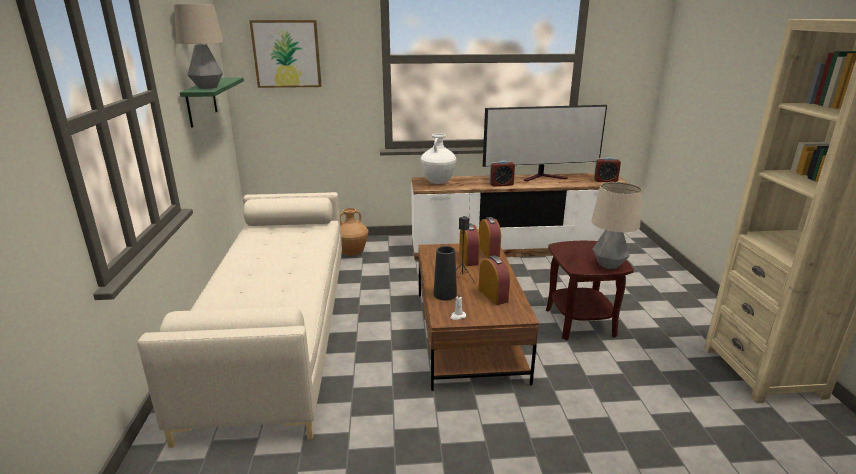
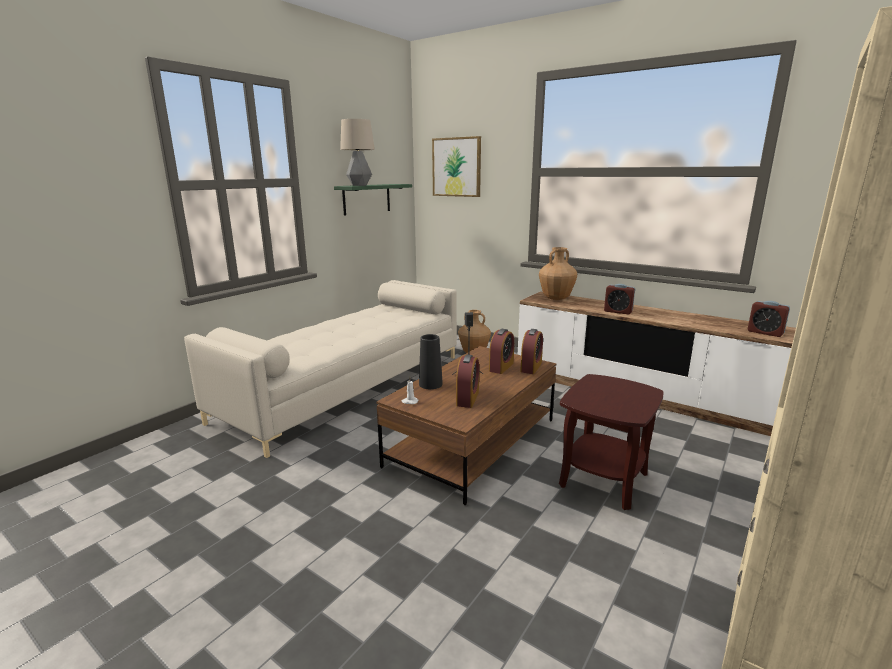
camera: 40 degrees right, 5 degrees down
white vase [421,133,457,184] -> brown vase [539,247,577,300]
television [483,105,607,182] -> none
table lamp [591,182,642,269] -> none

